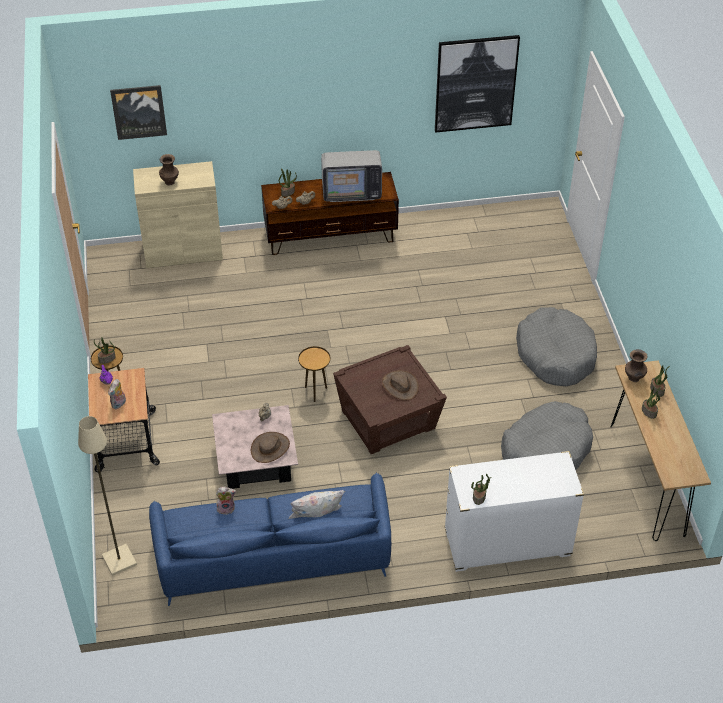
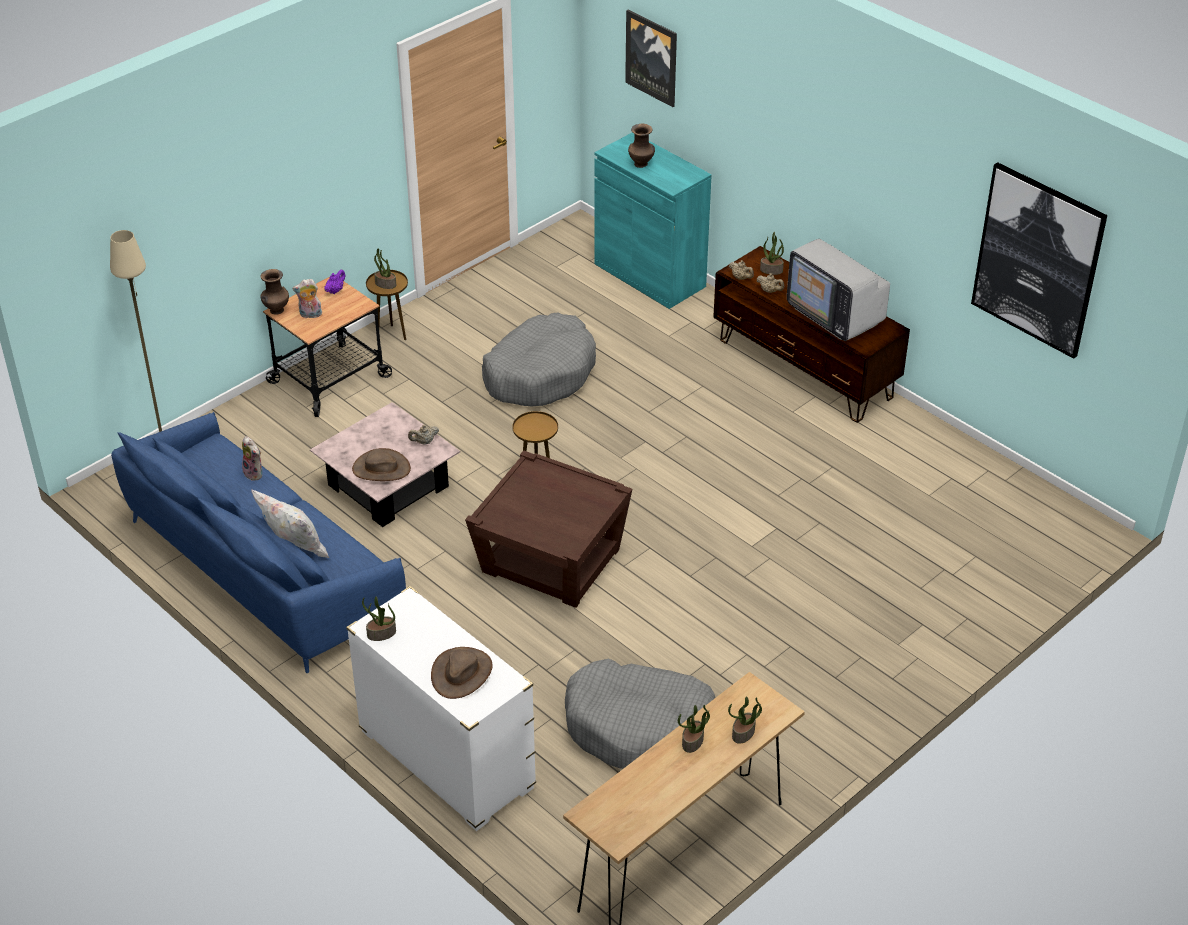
camera: 55 degrees right, 5 degrees down
beige cabinet [133,161,223,268] -> turquoise cabinet [594,133,712,309]
brown hat [382,370,419,400] -> brown hat moved to [431,647,492,699]
grey dog bed [516,307,597,386] -> grey dog bed moved to [482,313,596,406]
brown vase [625,349,648,382] -> brown vase moved to [260,269,289,315]

